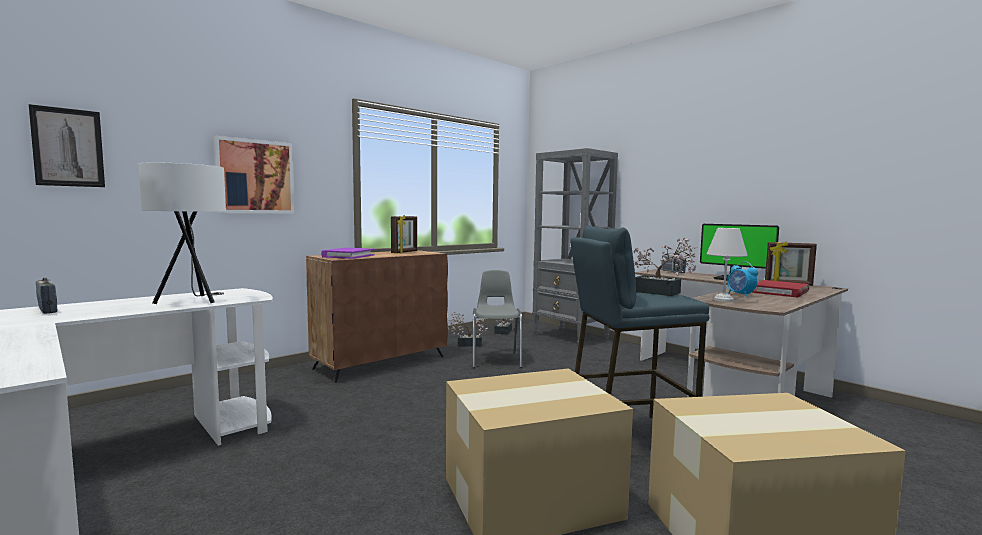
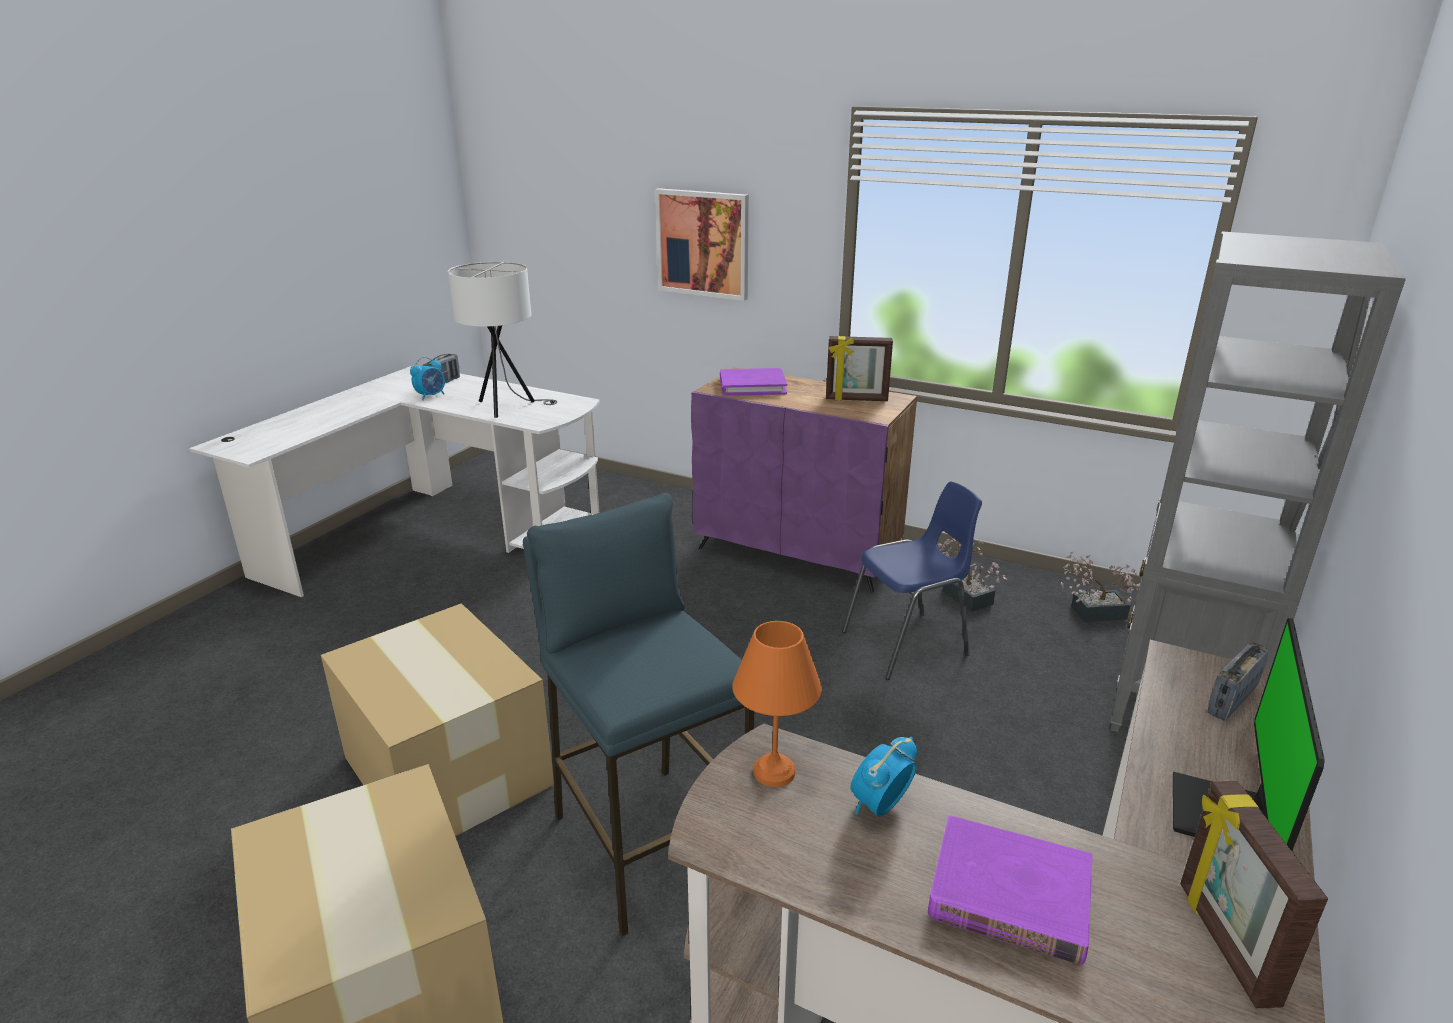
camera: 70 degrees right, 20 degrees up
picture [29,104,105,187] -> none
brown cabinet [306,250,448,383] -> purple cabinet [691,367,917,593]
grey chair [473,270,522,368] -> blue chair [842,481,982,680]
potted plant [633,238,698,296] -> none
white table lamp [707,228,748,302] -> orange table lamp [732,621,822,787]
red book [752,280,810,297] -> purple book [928,816,1093,965]
none -> alarm clock [410,357,445,400]

